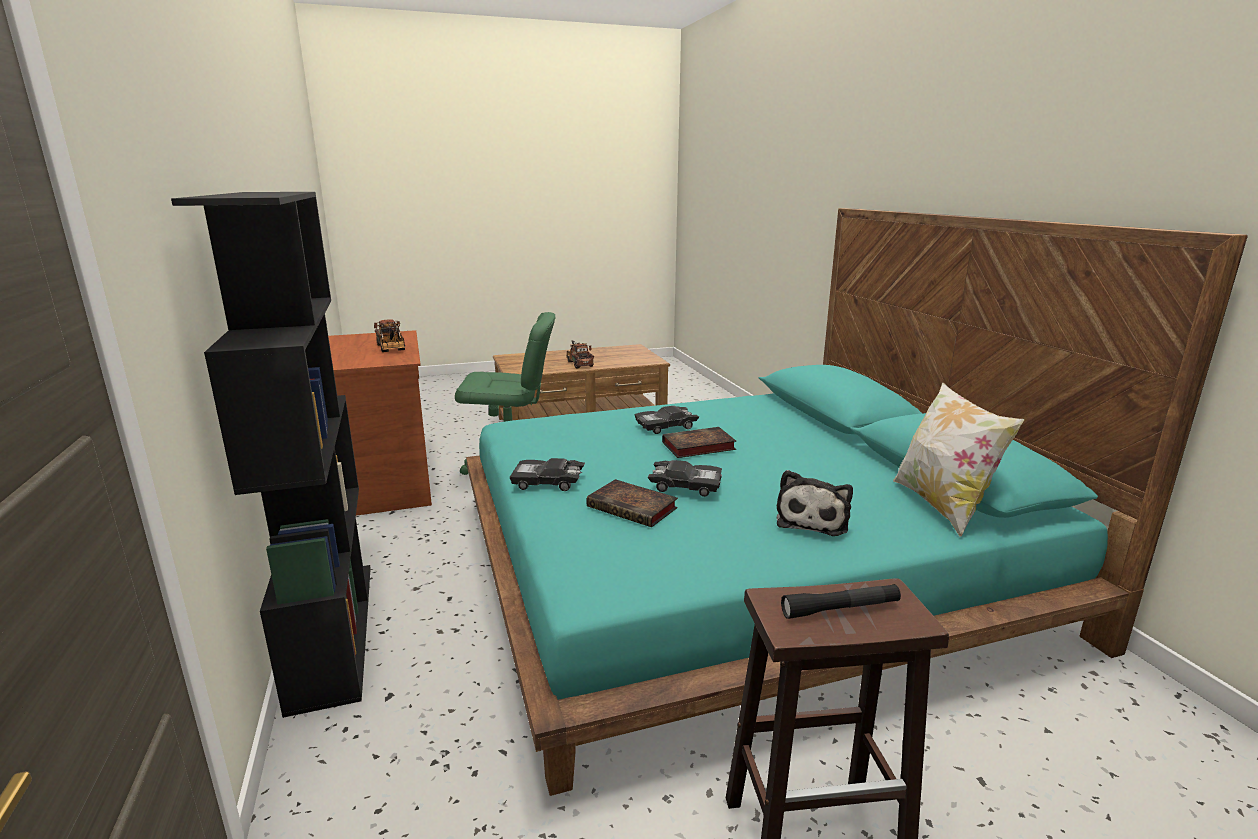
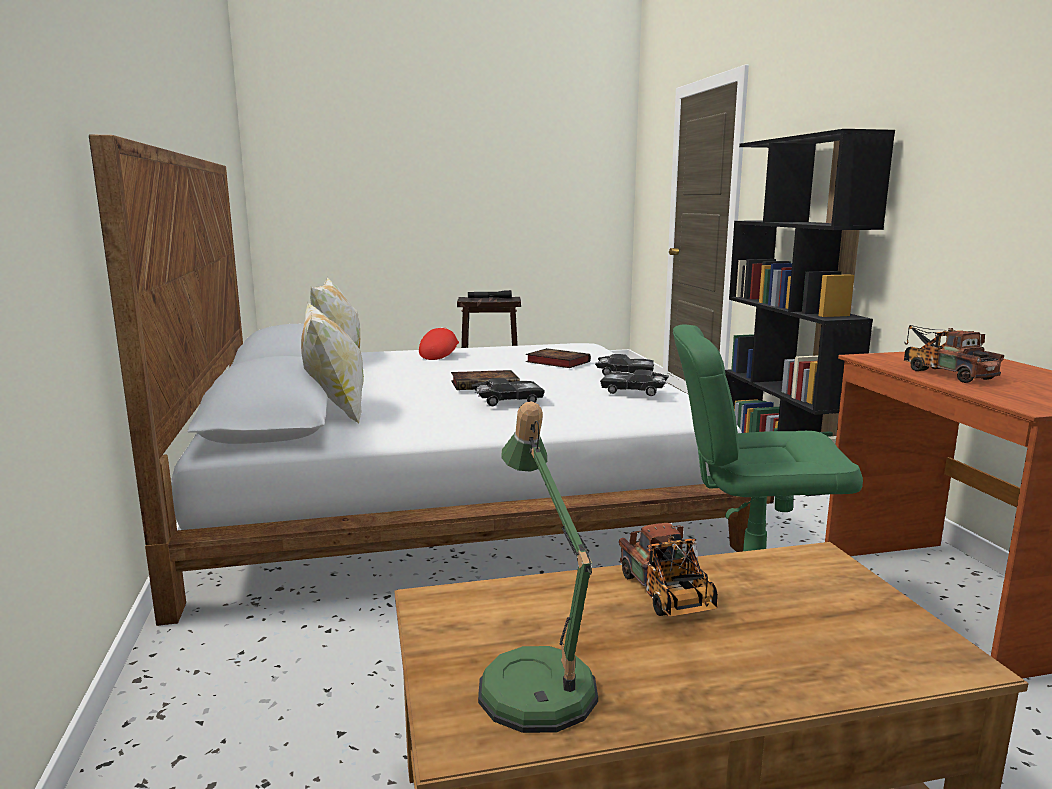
camera: 175 degrees left, 5 degrees down
turquoise bed [466,208,1248,796] -> white bed [89,134,774,626]
black toy car [648,460,722,497] -> black toy car moved to [600,369,669,396]
plush toy [777,470,853,536] -> red cap [419,327,459,360]
none -> pillow [301,303,364,423]
none -> table lamp [478,401,598,733]

